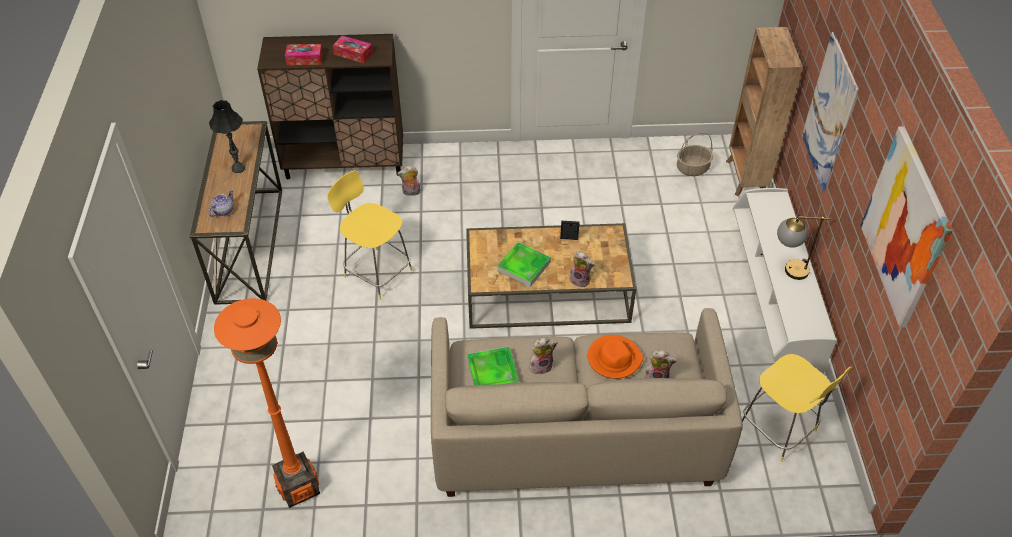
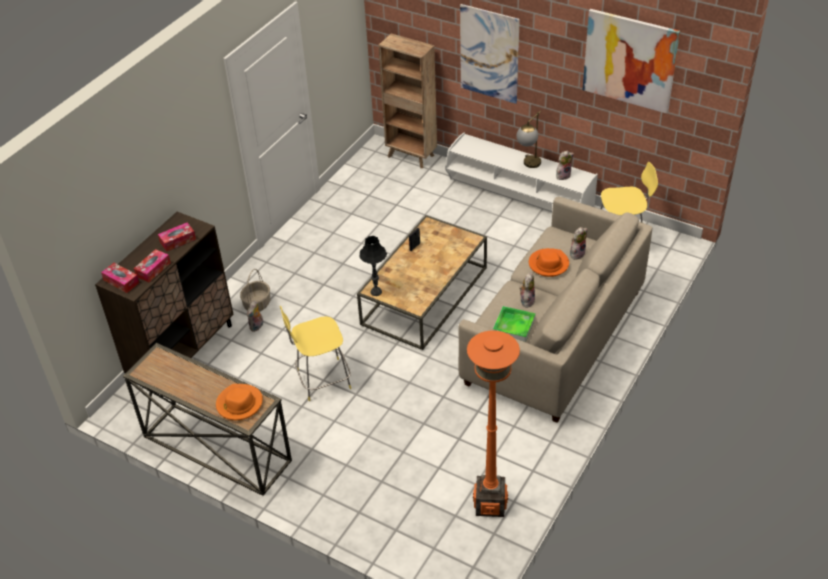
camera: 55 degrees left, 5 degrees down
teapot [208,189,233,217] -> orange hat [216,384,263,420]
black table lamp [209,100,245,173] -> black table lamp moved to [359,236,387,296]
tray [497,242,551,287] -> none
plush toy [569,251,595,288] -> plush toy moved to [556,151,574,180]
basket [677,133,713,176] -> basket moved to [240,269,270,312]
none -> tissue box [101,263,139,293]

